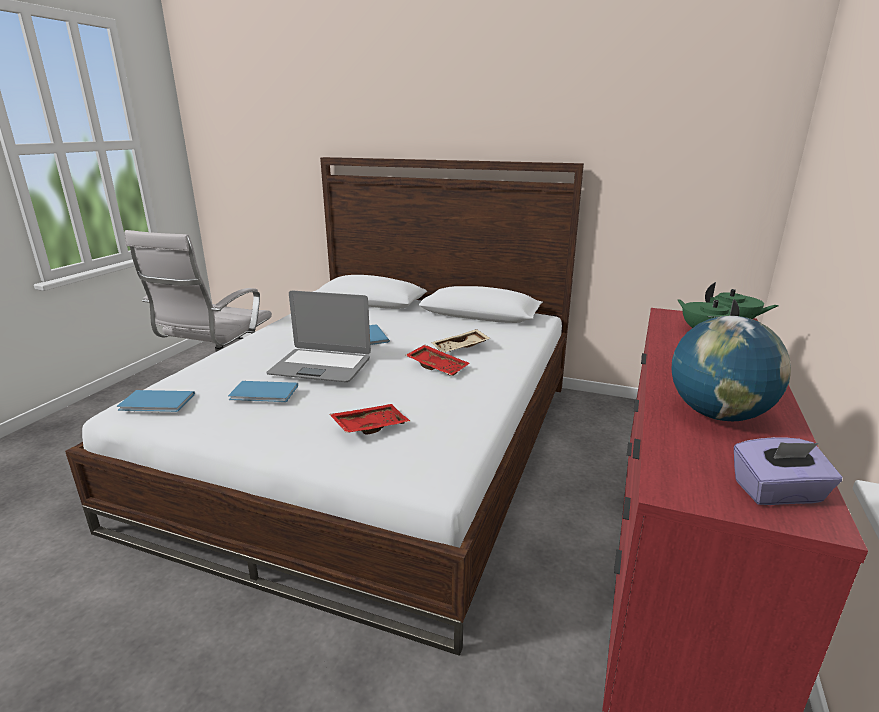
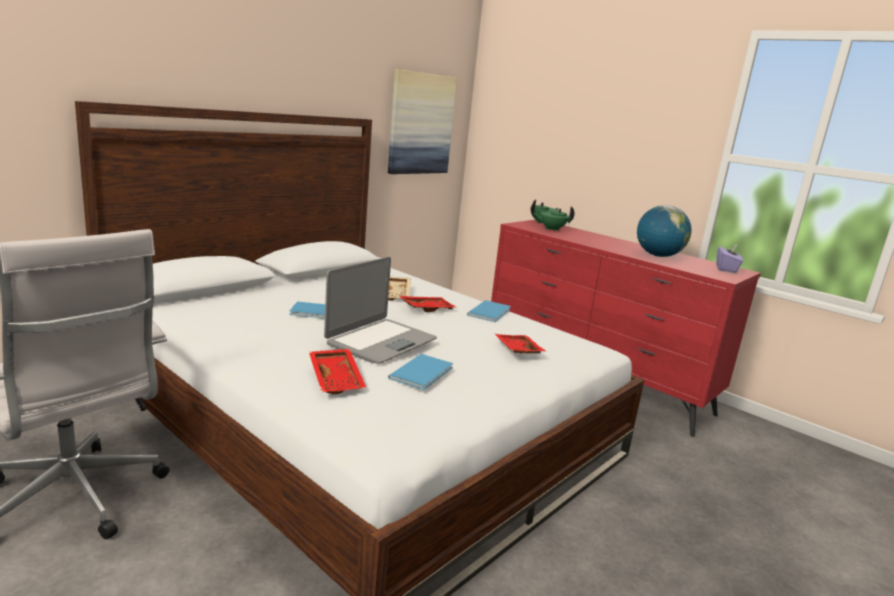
camera: 70 degrees left, 5 degrees down
blue book [117,390,195,412] -> blue book moved to [467,300,511,322]
none -> red tray [309,349,366,394]
none -> picture [388,69,457,174]

